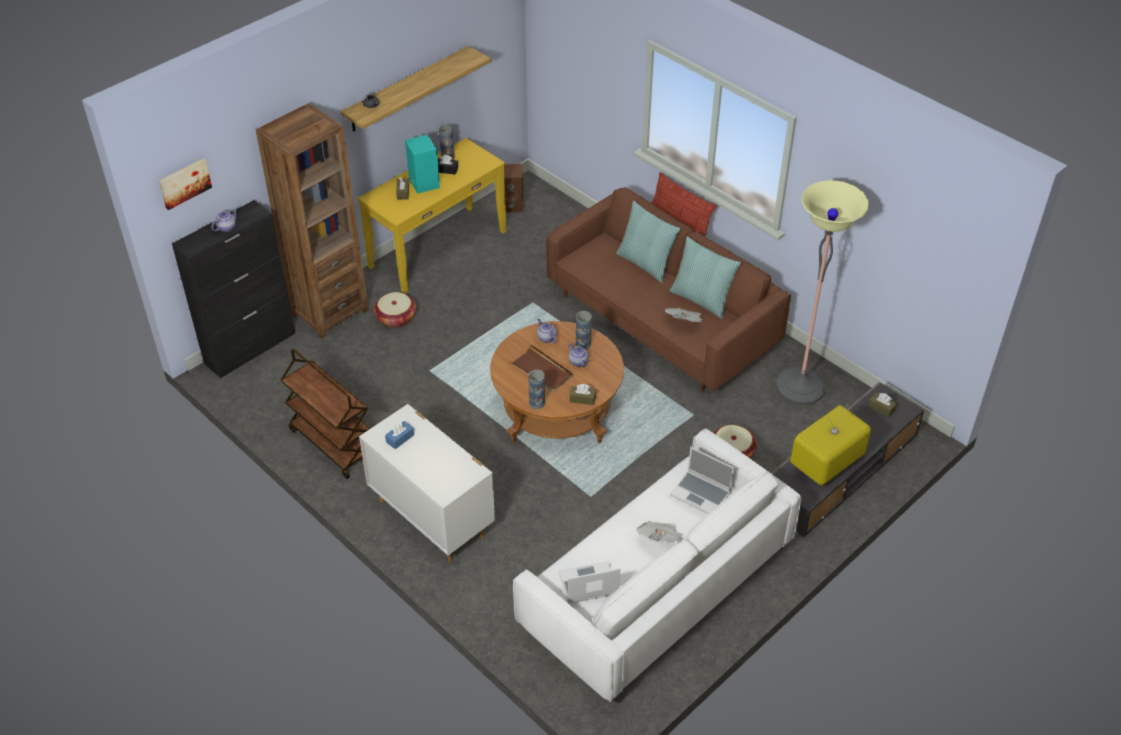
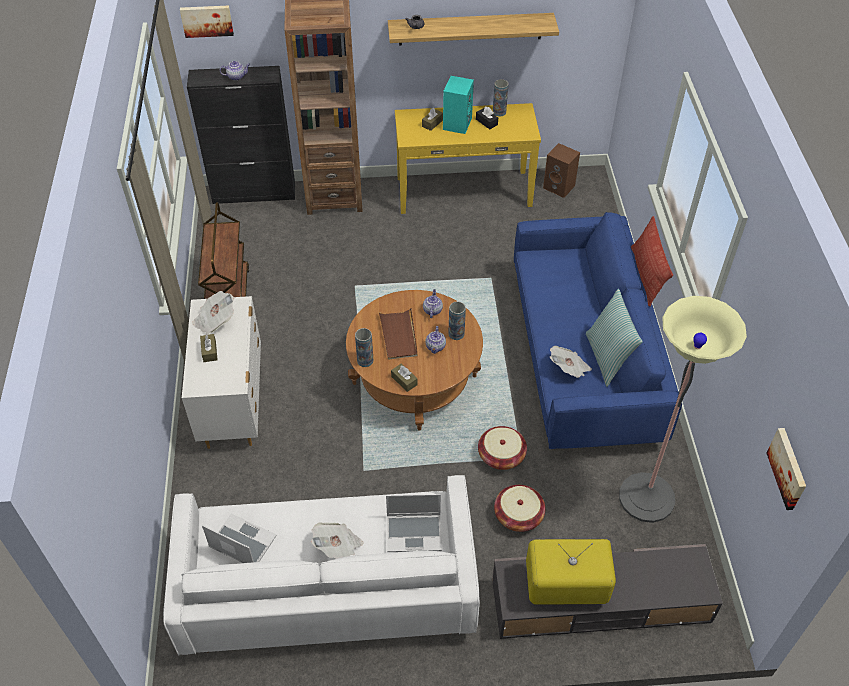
camera: 40 degrees right, 5 degrees up
basket [374,292,416,328] -> basket moved to [478,426,527,470]
blue tissue box [385,421,414,449] -> newspaper [192,291,234,335]
brown sofa [546,187,791,391] -> blue sofa [514,212,682,449]
pillow [616,201,681,283] -> none
laptop [670,447,734,514] -> laptop turned 75 degrees counterclockwise [386,494,442,552]
brown tissue box [868,393,897,417] -> brown tissue box moved to [200,334,218,362]
none -> picture [766,428,806,510]

